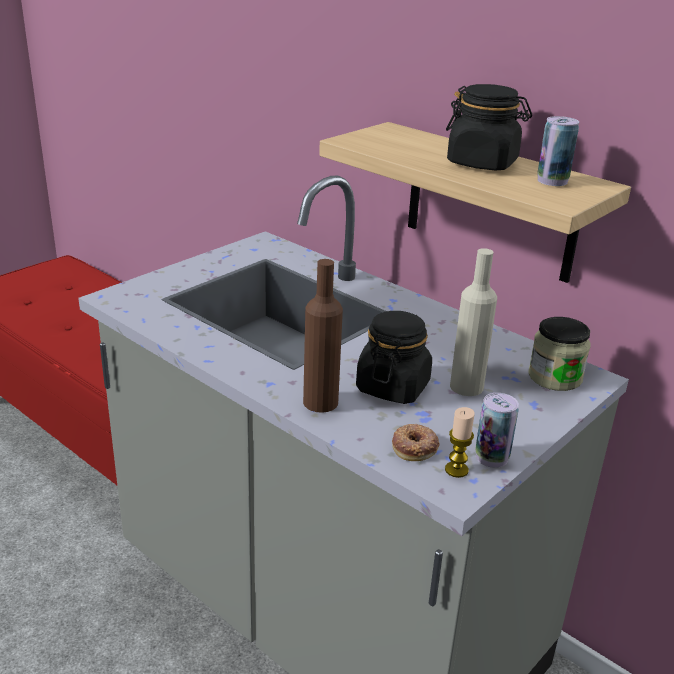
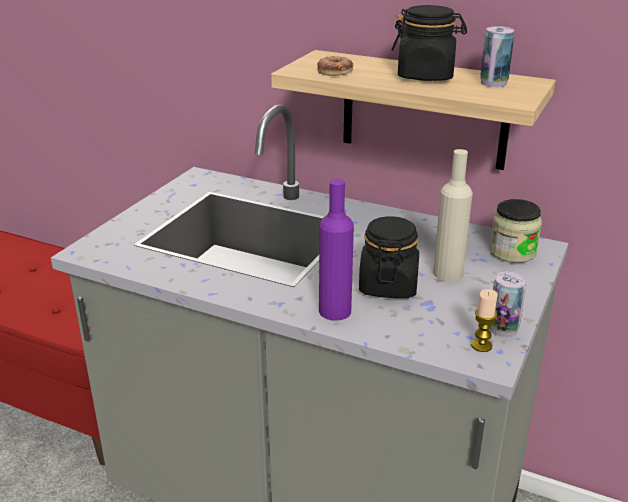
camera: 15 degrees left, 0 degrees up
brown bottle [303,259,343,413] -> purple bottle [319,179,354,321]
donut [392,424,440,461] -> donut moved to [317,56,353,76]

